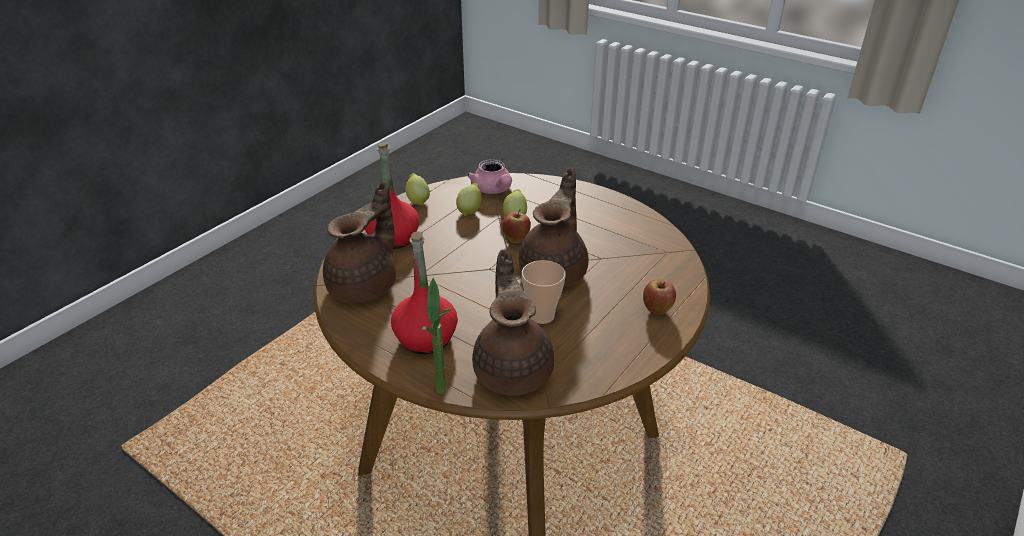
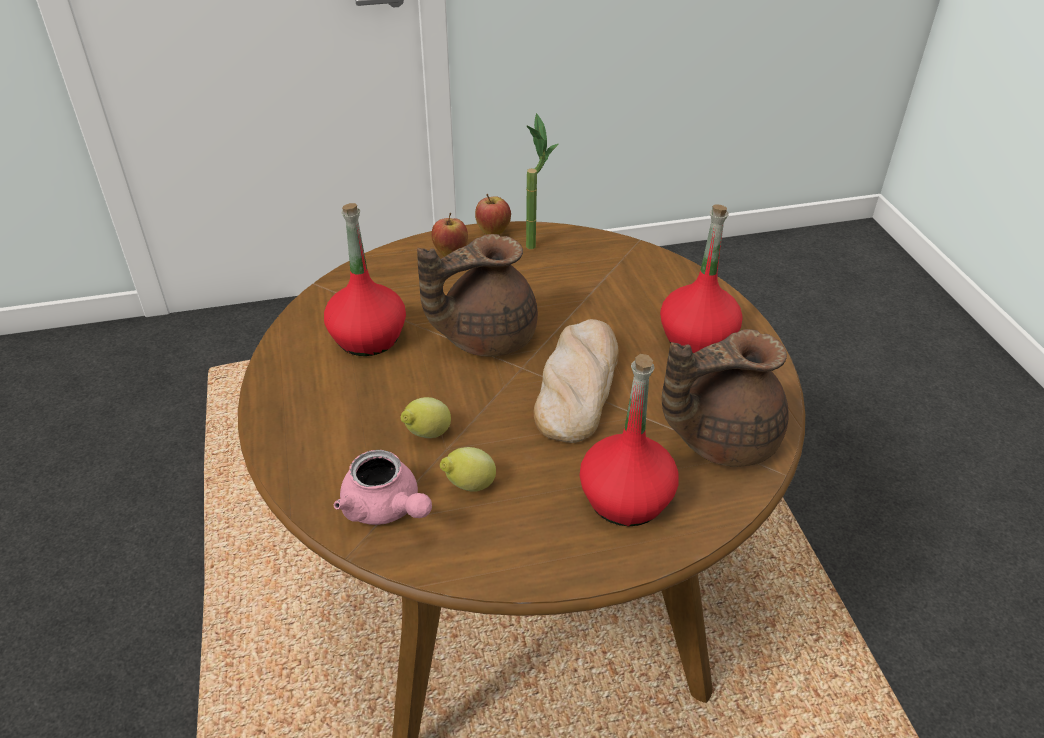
camera: 140 degrees left, 5 degrees up
lemon [405,173,430,205] -> none
potted plant [422,278,451,394] -> potted plant moved to [526,113,558,249]
pink teapot [467,159,512,194] -> pink teapot turned 120 degrees clockwise [334,450,432,525]
brown teapot [472,249,554,396] -> none
apple [502,210,531,243] -> apple moved to [475,194,511,235]
cup [522,260,565,324] -> none
none -> red bottle [324,203,406,356]
none -> bread [534,319,619,443]

